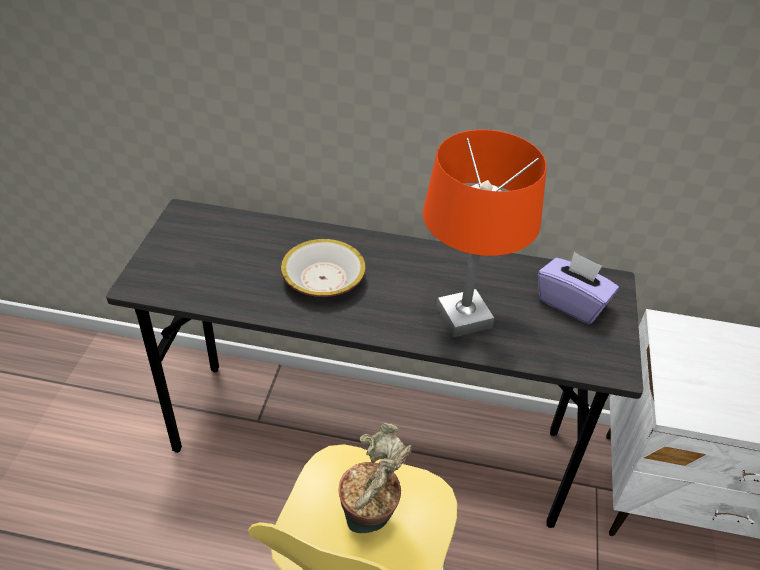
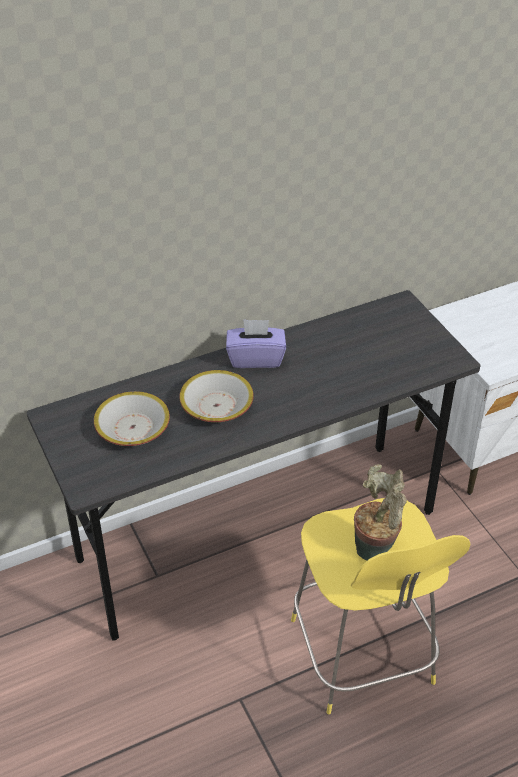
camera: 35 degrees left, 0 degrees up
orange table lamp [423,130,547,338] -> none
purple tissue box [538,252,619,324] -> purple tissue box moved to [226,319,286,368]
none -> bowl [94,391,170,446]

